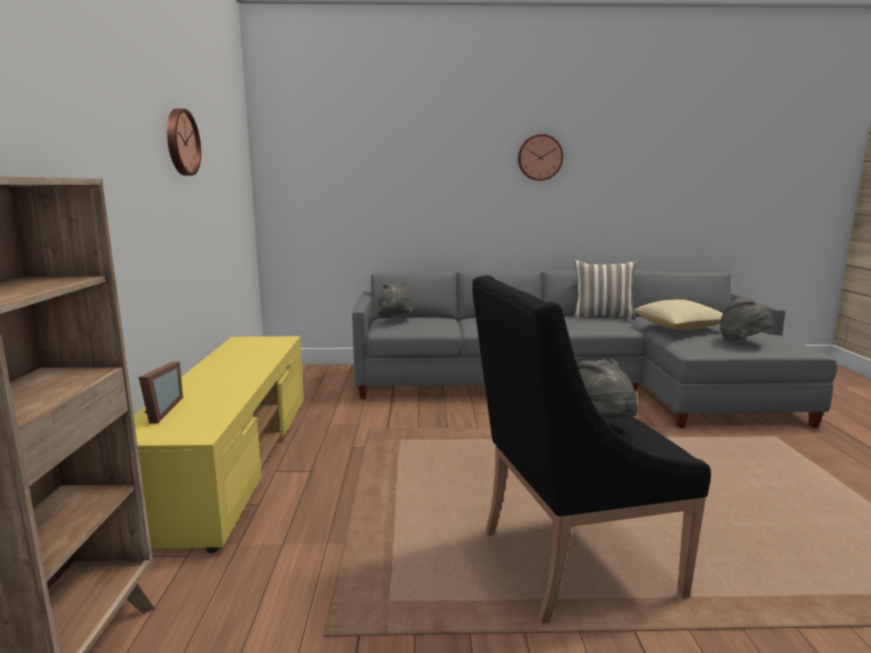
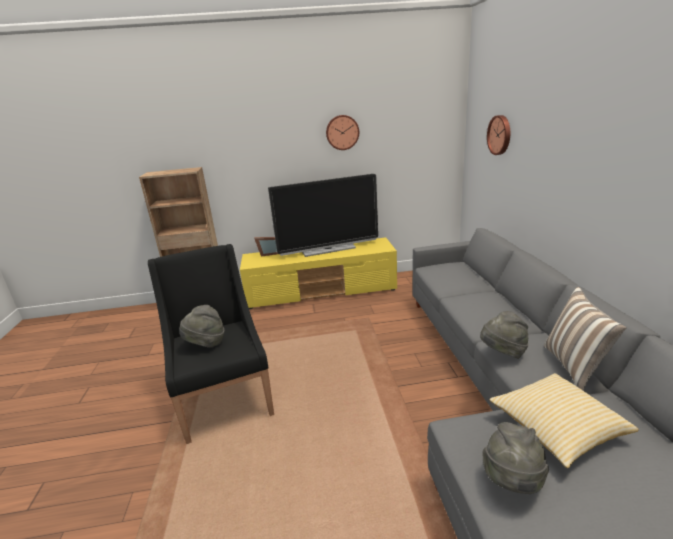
camera: 85 degrees right, 10 degrees up
grey hat [377,283,413,317] -> grey hat moved to [480,311,528,359]
wall clock [518,134,563,181] -> wall clock moved to [487,115,510,155]
none -> television [268,174,378,257]

